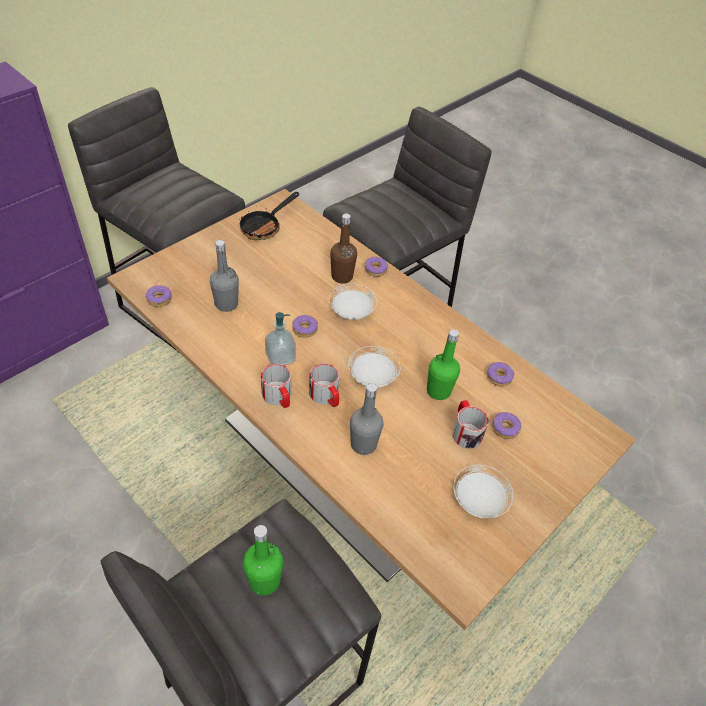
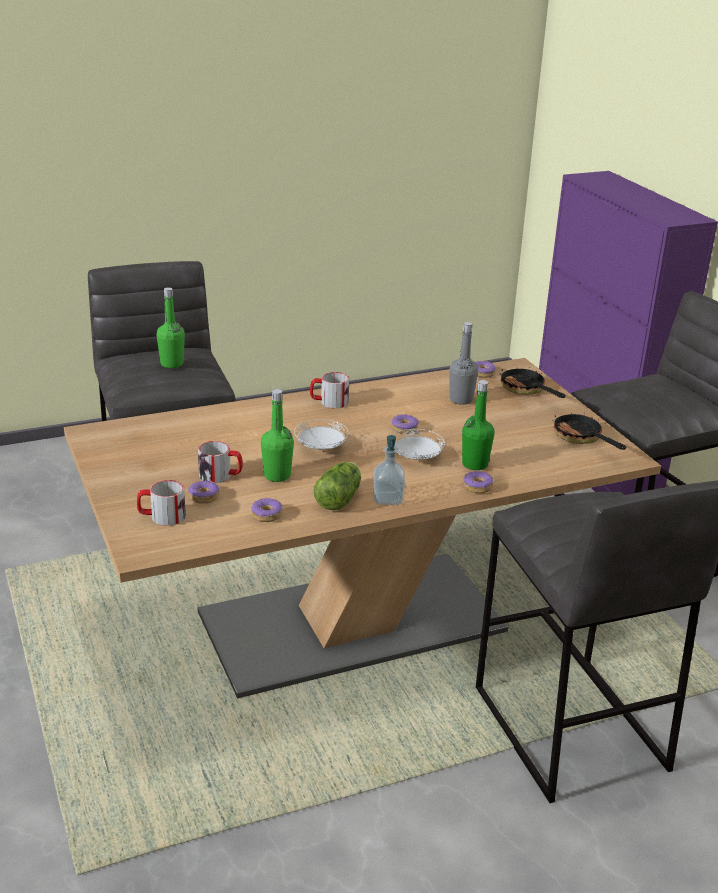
camera: 115 degrees right, 20 degrees down
soap dispenser [265,312,296,365] -> soap dispenser moved to [373,435,405,505]
mug [309,363,339,407] -> mug moved to [137,480,186,526]
brown bottle [330,214,357,284] -> green bottle [462,380,495,470]
grey bottle [350,383,383,455] -> none
white plate [453,465,513,518] -> none
none -> lettuce [314,462,361,510]
none -> frying pan [500,367,566,398]

